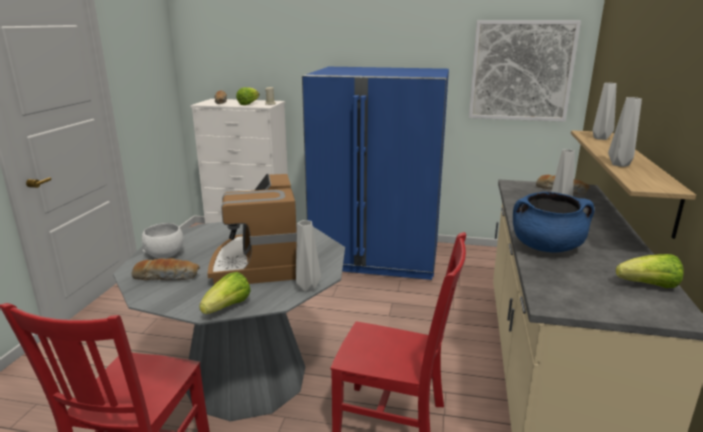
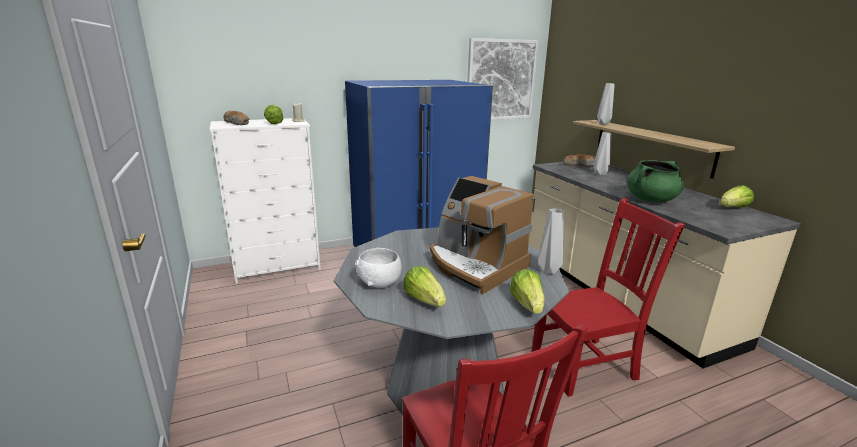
camera: 35 degrees left, 0 degrees up
bread [132,258,200,281] -> lettuce [403,266,446,307]
blue cooking pot [513,192,595,253] -> green cooking pot [627,160,684,202]
grey vase [608,97,642,167] -> none

